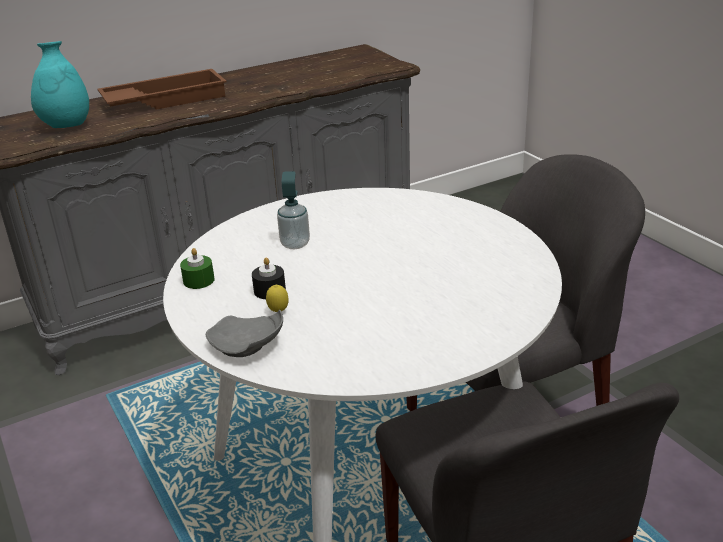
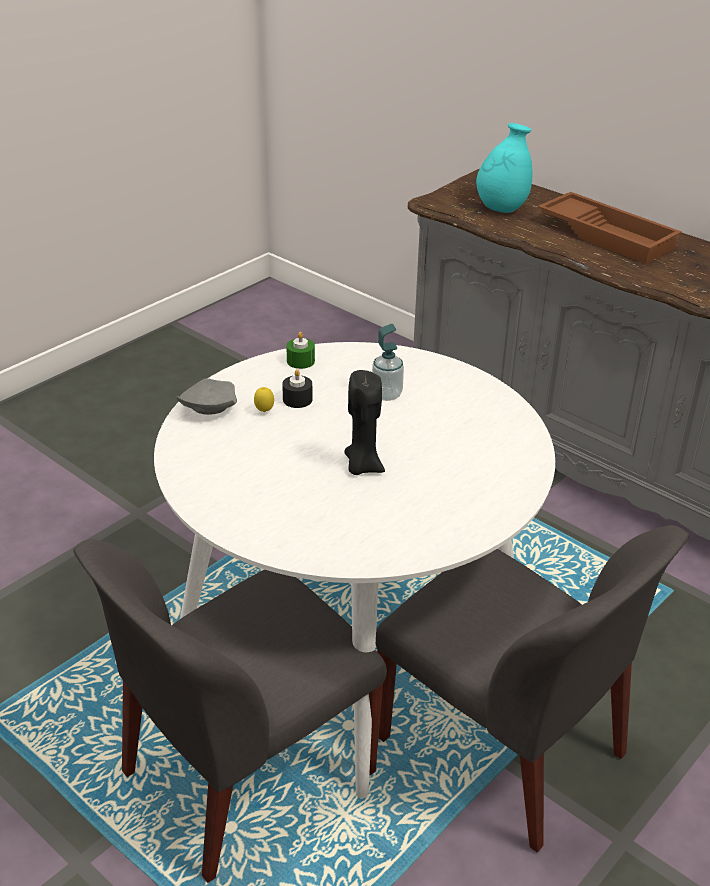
camera: 70 degrees right, 5 degrees up
none -> black candle [344,370,385,475]

